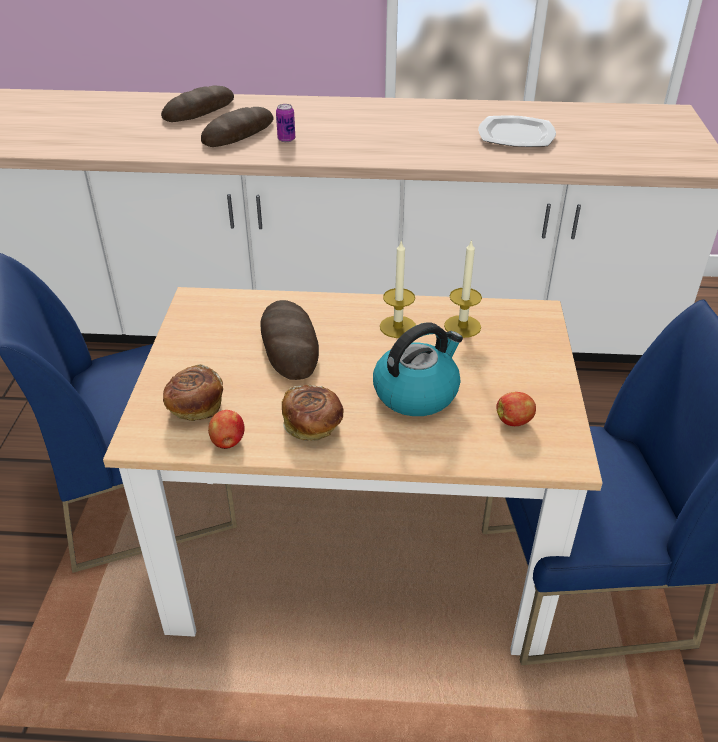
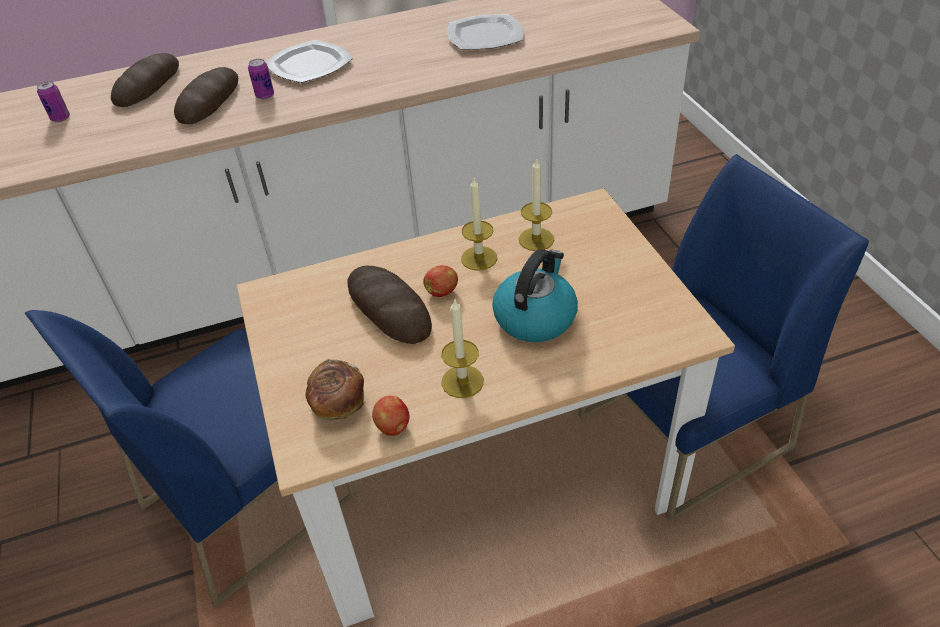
camera: 20 degrees left, 5 degrees up
bread [282,384,344,441] -> candle [441,300,484,398]
apple [496,392,536,426] -> apple moved to [423,265,458,297]
none -> can [37,81,70,122]
none -> plate [265,40,353,83]

